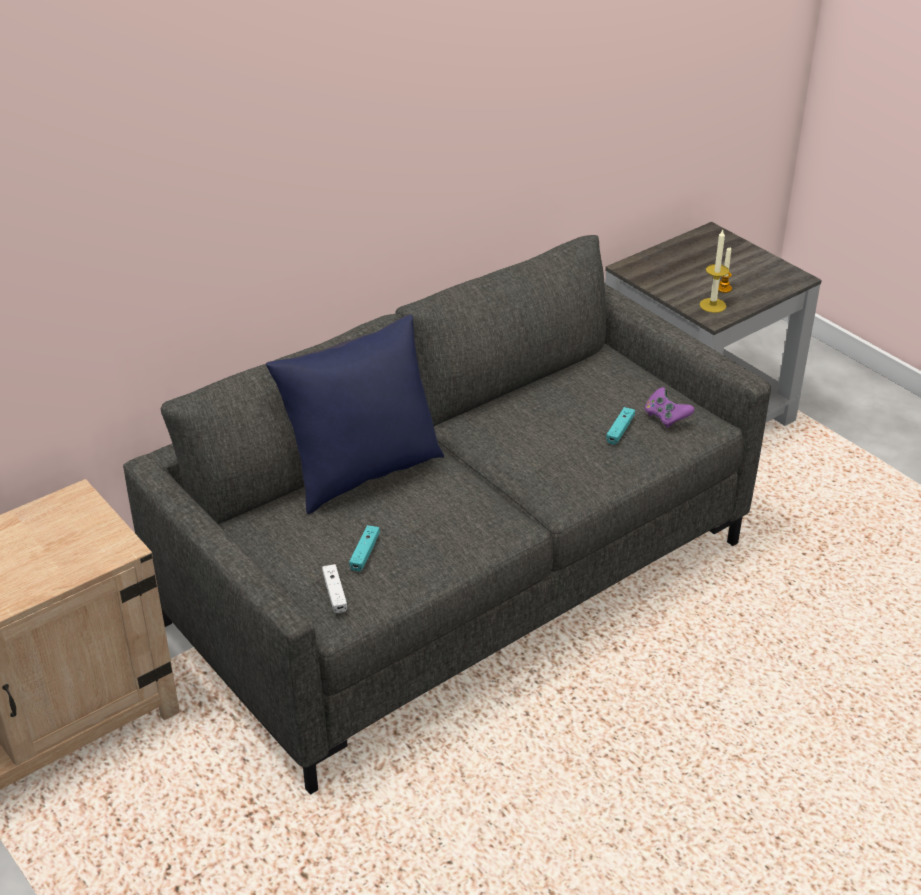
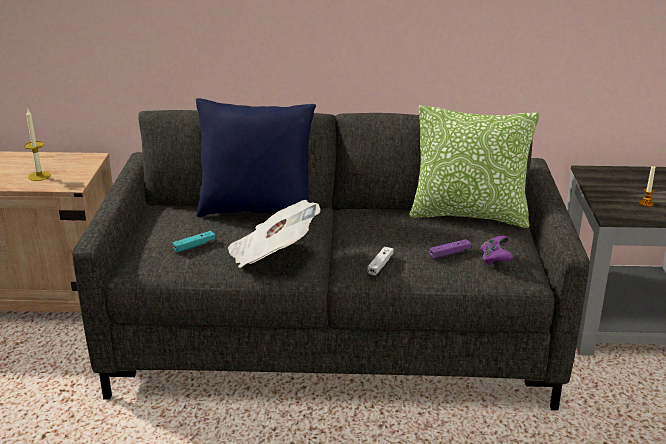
camera: 40 degrees right, 10 degrees down
white game controller [322,564,347,613] -> white game controller moved to [367,247,394,276]
turquoise game controller [606,407,635,445] -> purple game controller [429,239,472,259]
candle [699,229,729,313] -> candle moved to [24,110,51,181]
none -> newspaper [228,200,320,268]
none -> pillow [410,105,539,228]

